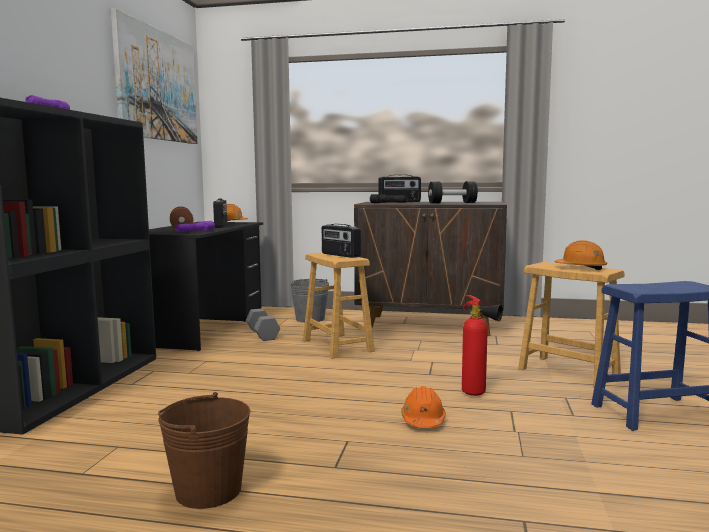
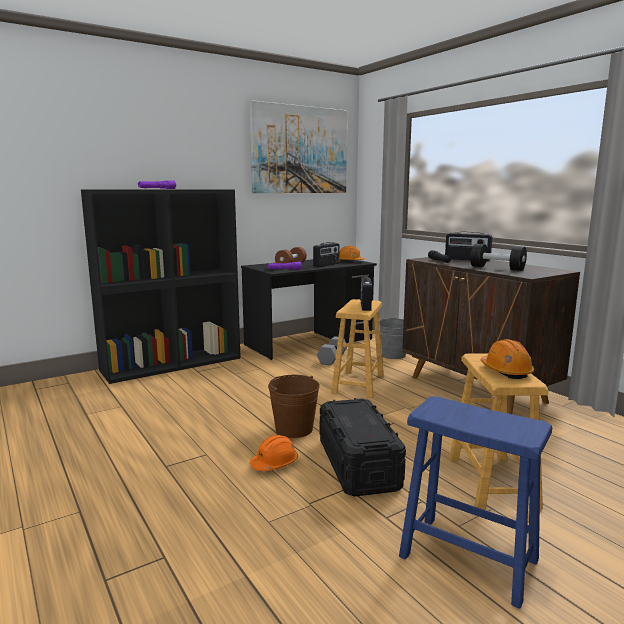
camera: 45 degrees right, 5 degrees up
brown bucket [158,392,251,509] -> brown bucket moved to [268,375,320,438]
fire extinguisher [462,295,503,396] -> black storage box [320,398,406,497]

